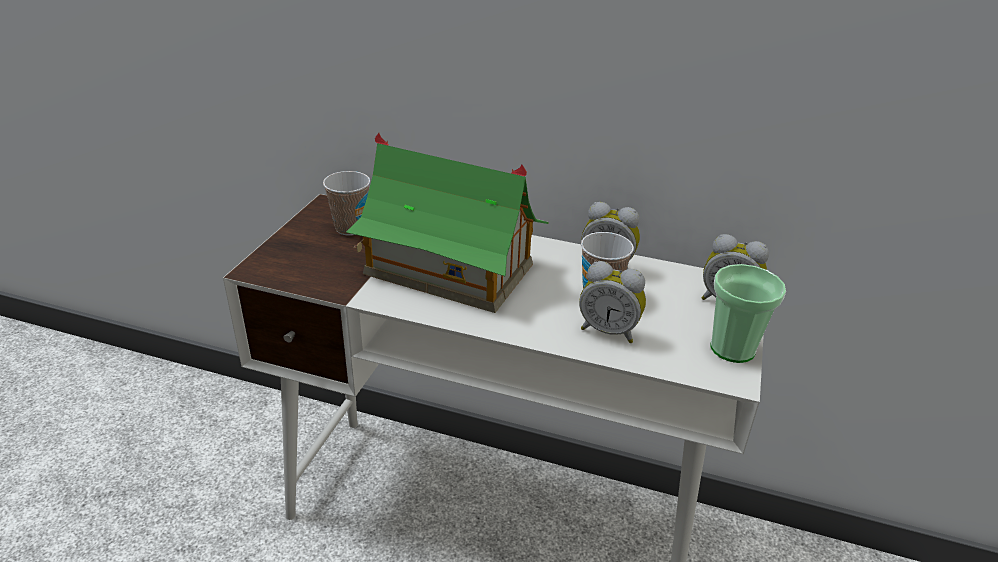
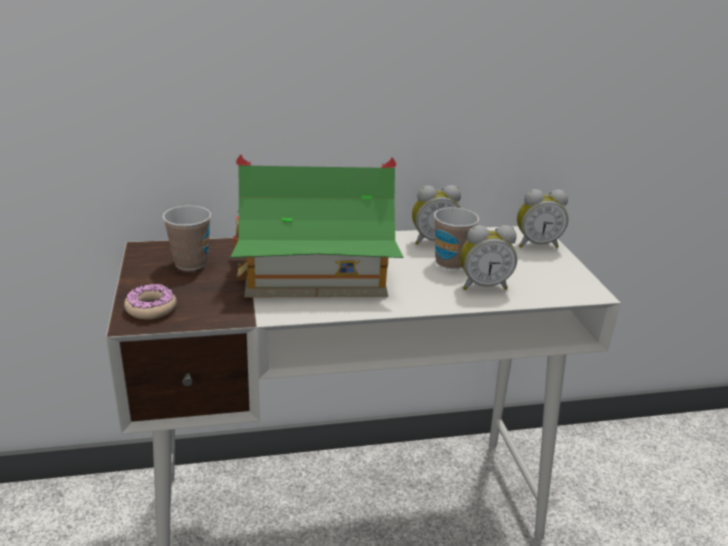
camera: 30 degrees left, 5 degrees down
cup [711,264,786,363] -> none
none -> donut [124,283,177,320]

